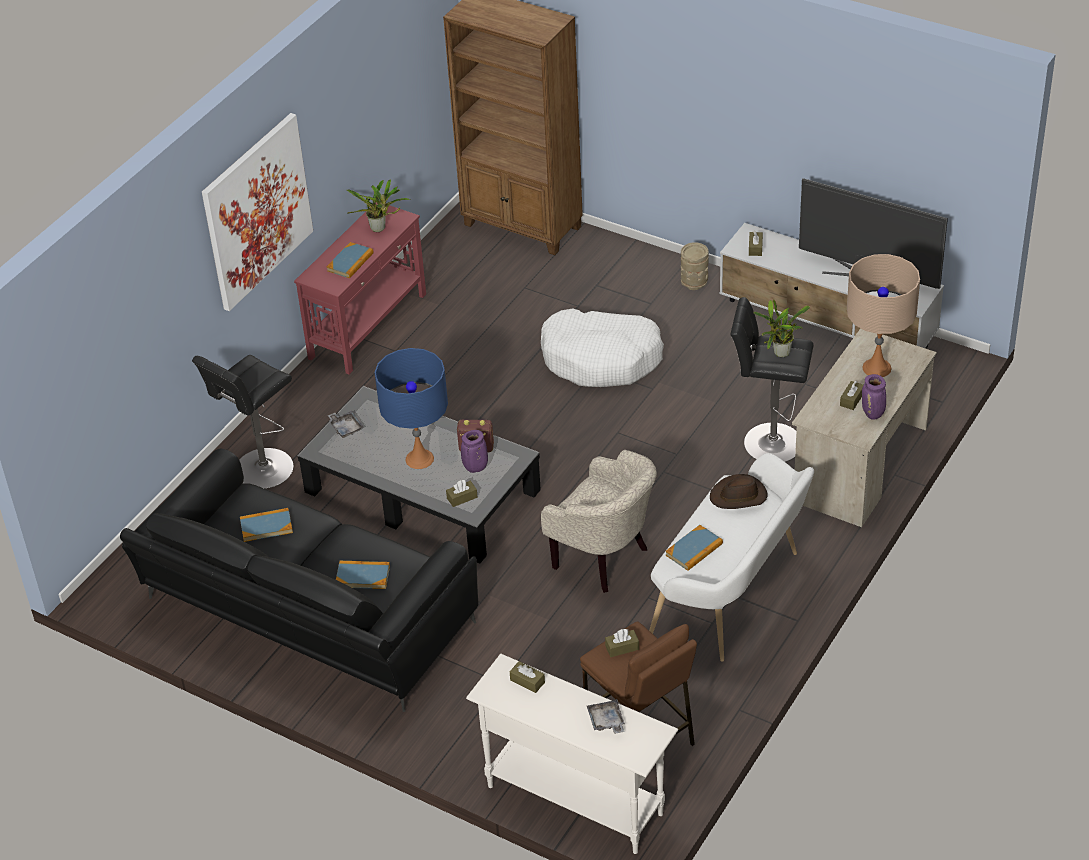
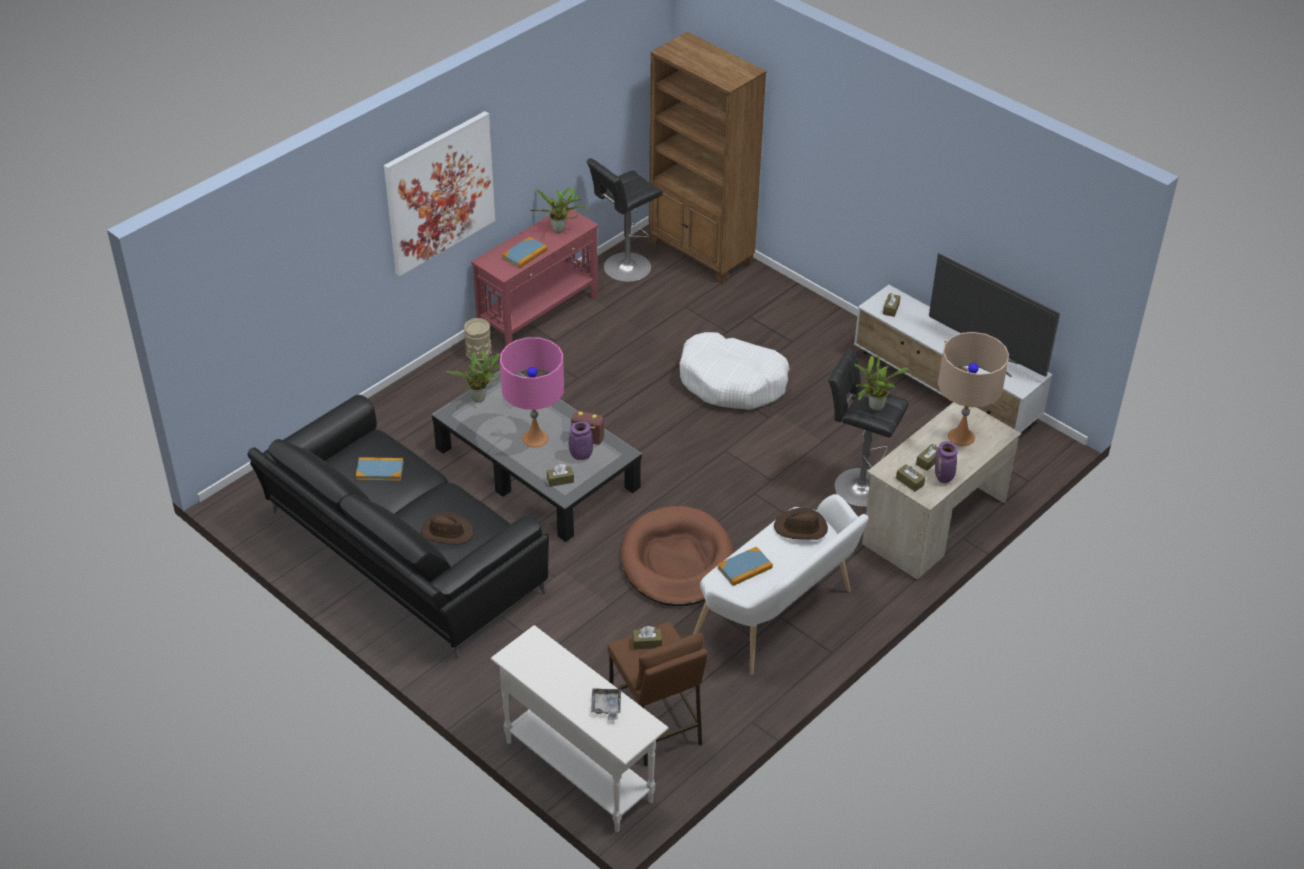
camera: 10 degrees right, 0 degrees up
black stool [192,355,294,489] -> black stool moved to [586,158,663,282]
grey tray [328,411,363,438] -> potted plant [446,350,501,402]
book [336,561,390,589] -> brown hat [421,511,474,545]
blue table lamp [374,348,448,469] -> pink table lamp [500,337,564,447]
brown tissue box [510,661,545,693] -> brown tissue box moved to [896,464,925,492]
beige armchair [541,450,657,593] -> brown dog bed [621,506,733,606]
beige vase [681,242,709,290] -> beige vase moved to [464,318,492,362]

